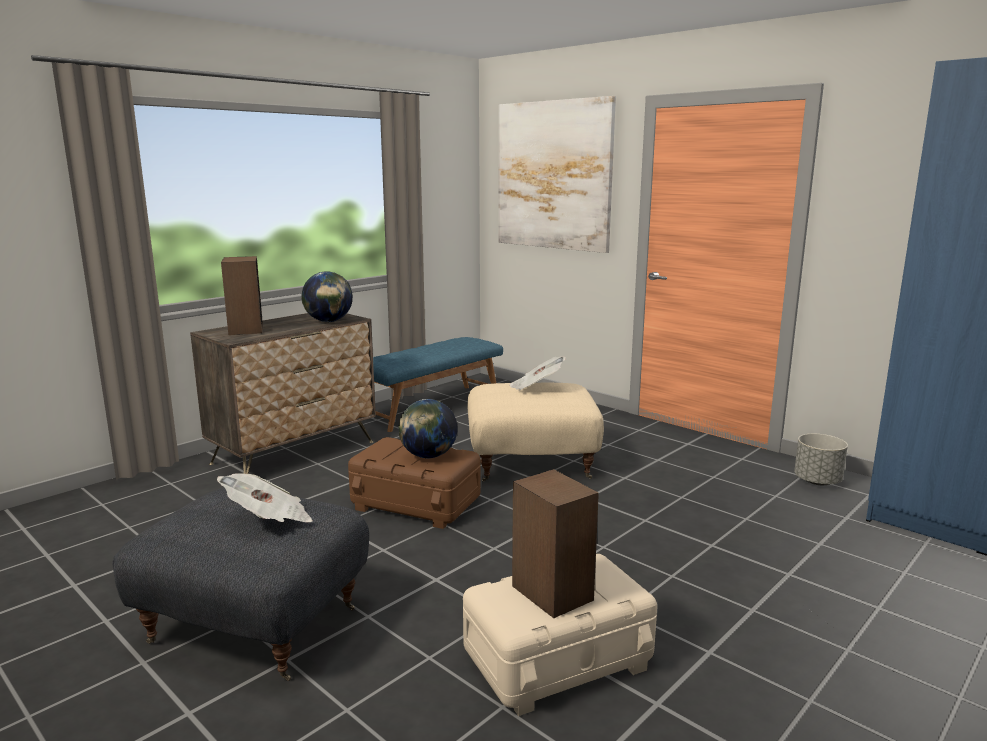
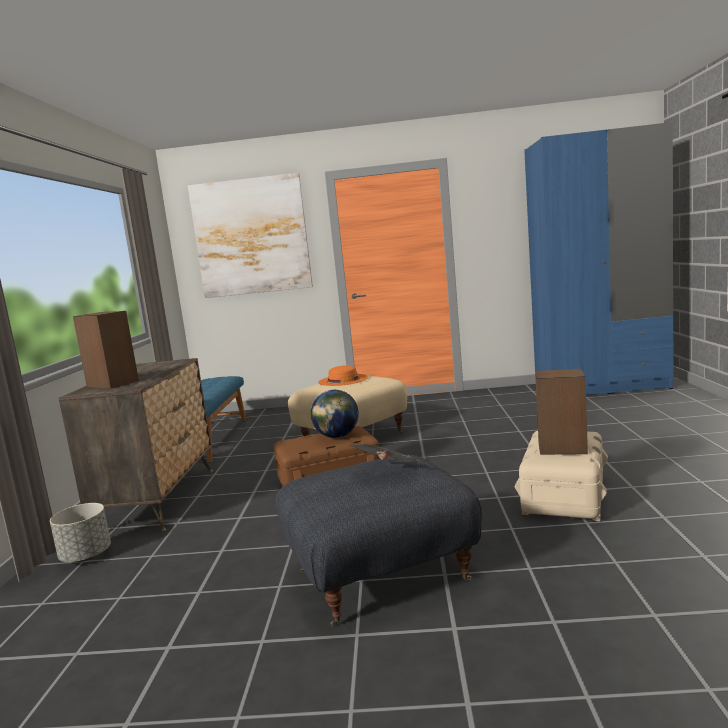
camera: 40 degrees left, 5 degrees down
globe [301,271,353,322] -> none
newspaper [509,356,566,390] -> orange hat [318,365,368,386]
grey planter [794,434,848,485] -> grey planter moved to [50,503,111,562]

